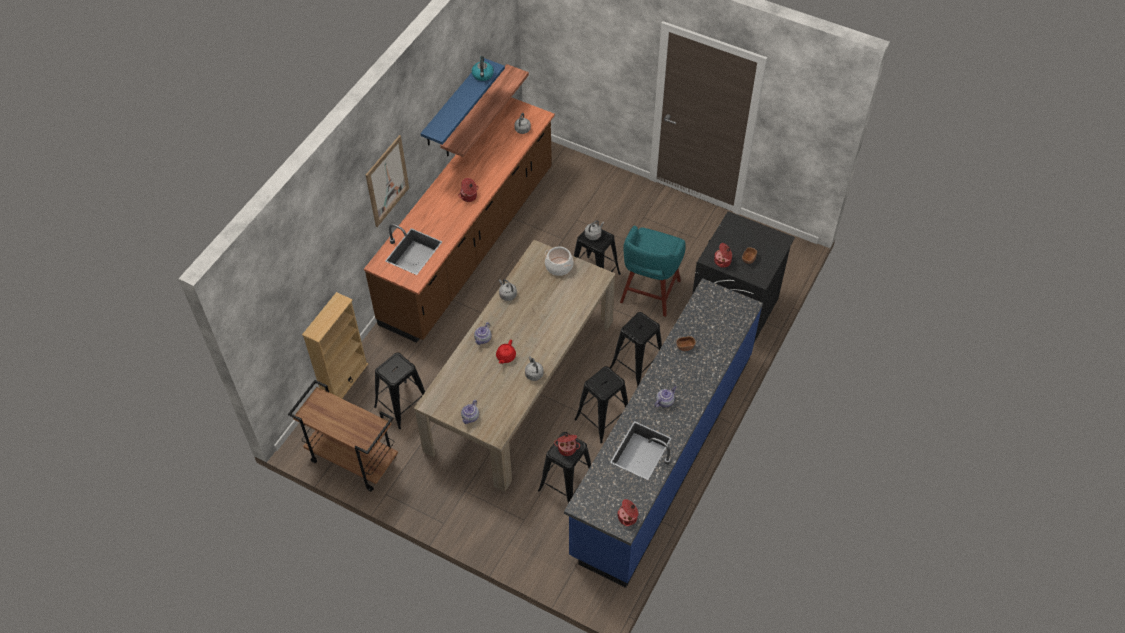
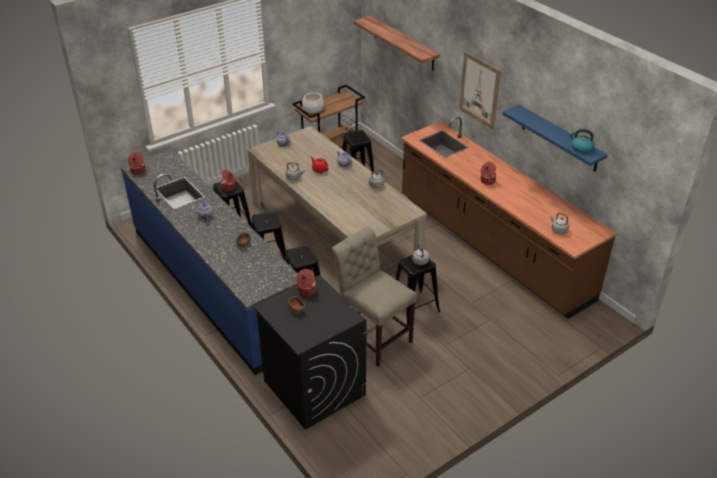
camera: 115 degrees right, 15 degrees down
beige bookcase [302,292,368,399] -> none
shelf [440,64,529,157] -> shelf moved to [354,16,440,71]
cooking pot [545,246,574,276] -> cooking pot moved to [302,93,324,113]
turquoise stool [620,226,686,317] -> beige chair [332,227,417,367]

